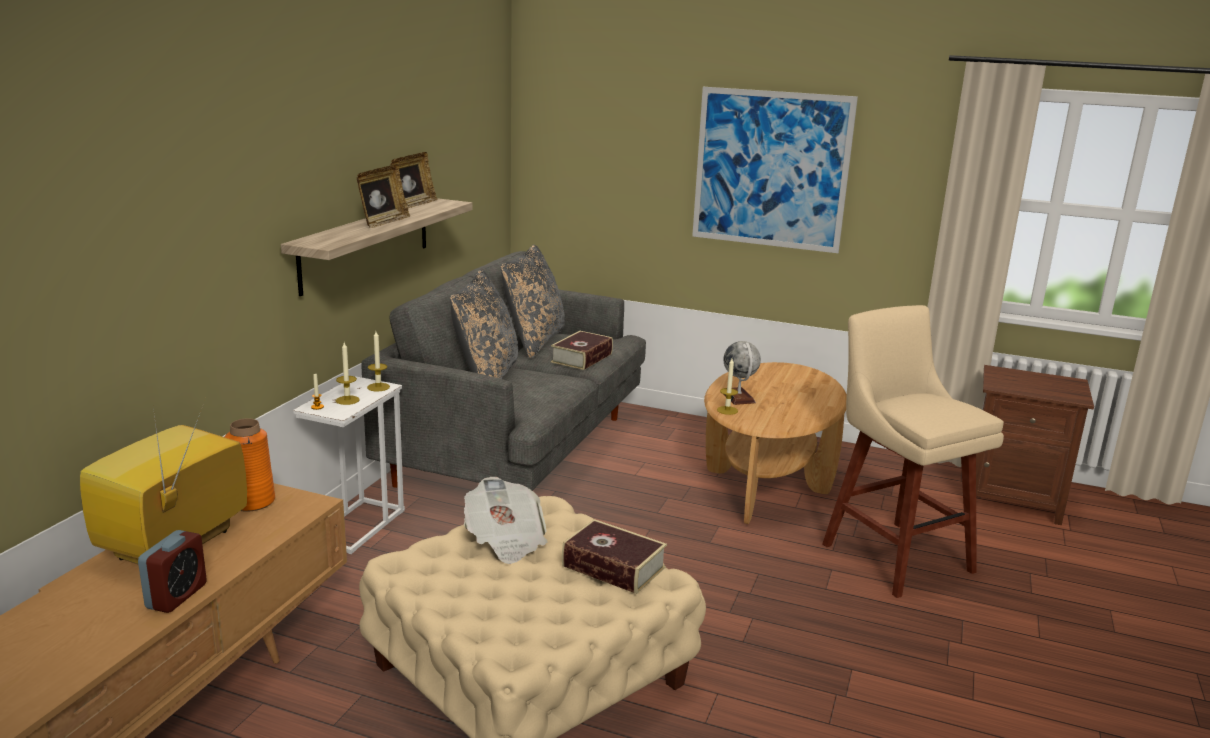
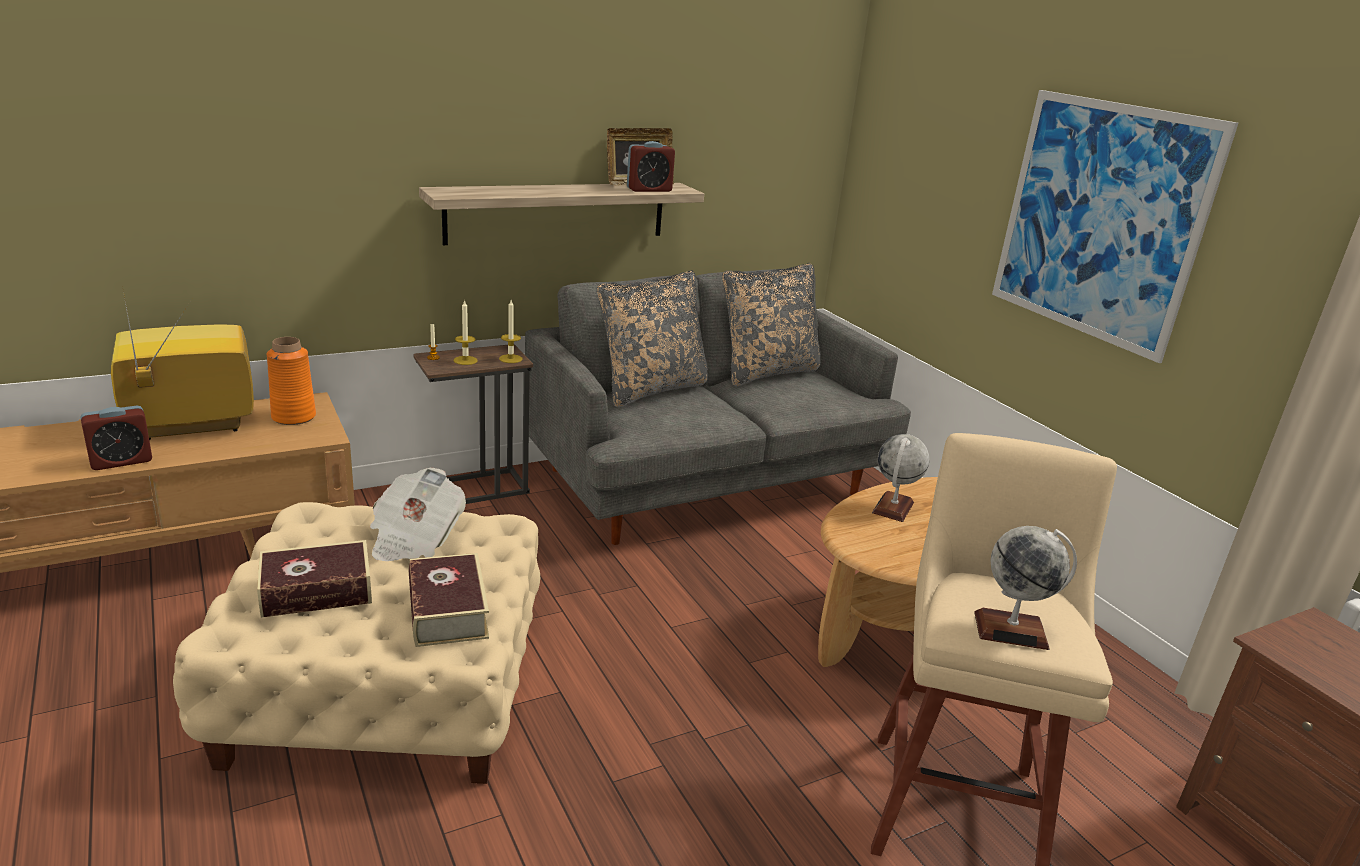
camera: 40 degrees right, 5 degrees up
white side table [293,376,405,554] -> brown side table [413,344,533,504]
picture frame [357,164,410,228] -> none
book [551,331,613,370] -> book moved to [257,540,372,618]
candle [717,359,738,415] -> none
none -> alarm clock [627,141,675,192]
none -> globe [974,526,1077,650]

